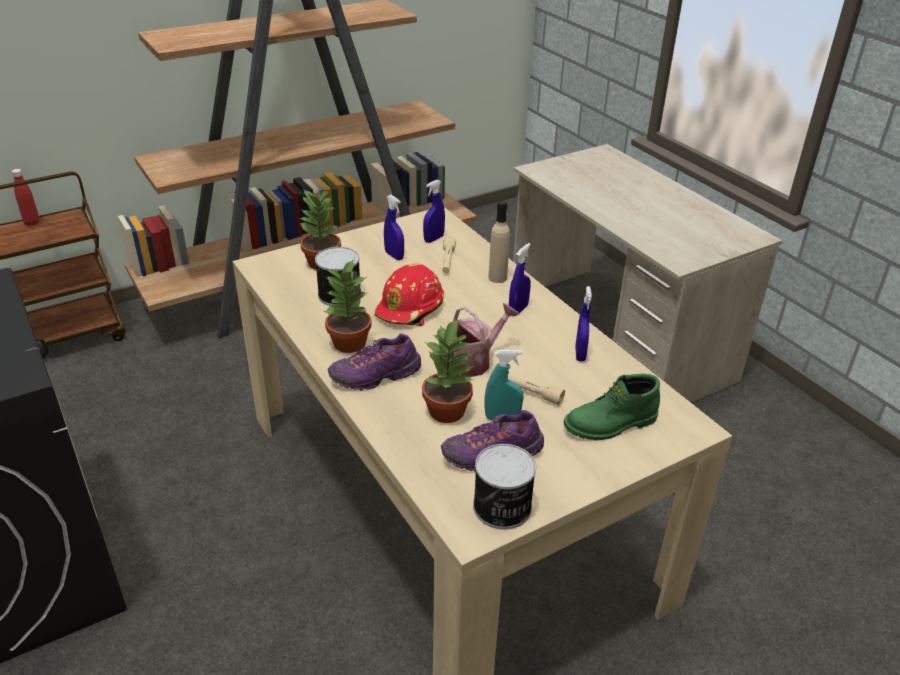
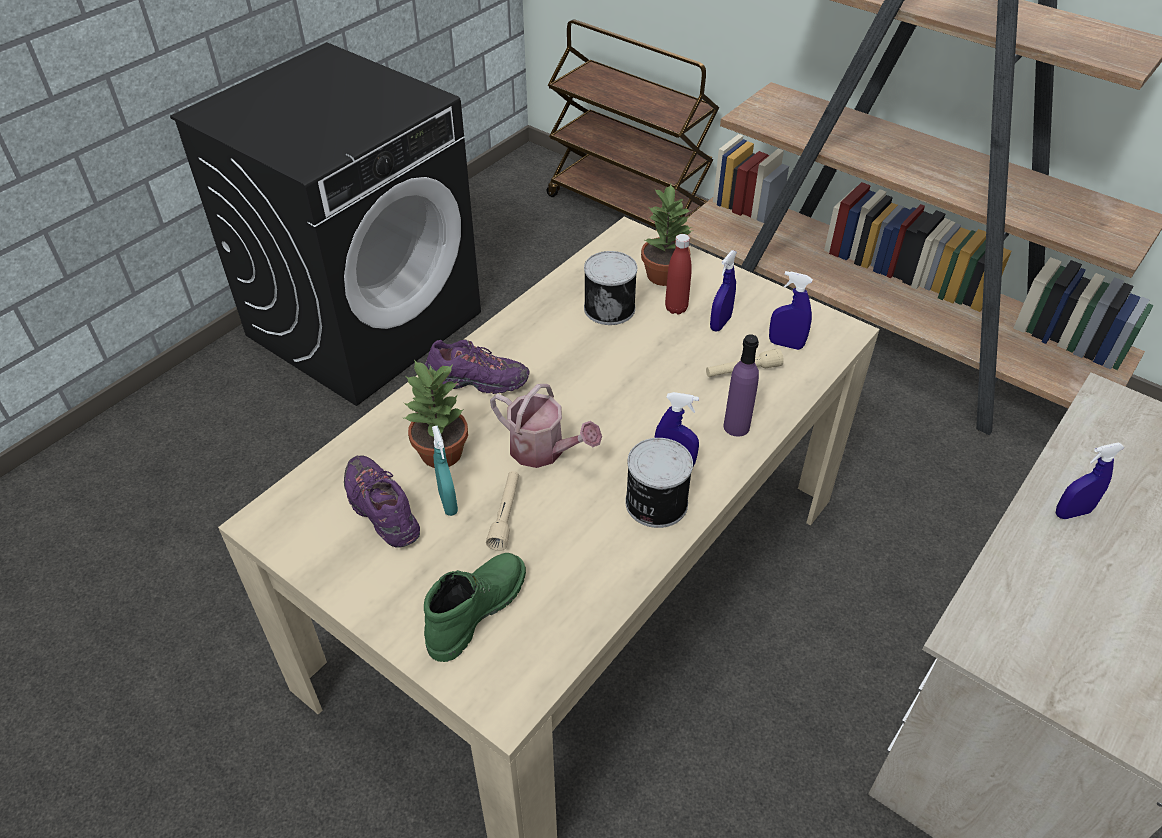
camera: 70 degrees right, 10 degrees up
red bottle [11,169,39,226] -> red bottle moved to [665,234,692,314]
potted plant [323,259,372,353] -> none
purple shoe [328,334,421,391] -> purple shoe turned 135 degrees clockwise [424,340,530,394]
red hard hat [374,263,444,326] -> none
can [473,444,536,529] -> can moved to [625,438,693,528]
beige bottle [488,201,510,283] -> purple bottle [723,334,759,437]
green boot [564,374,660,440] -> green boot turned 75 degrees clockwise [424,553,526,662]
blue spray bottle [575,286,592,361] -> blue spray bottle moved to [1056,443,1125,519]

